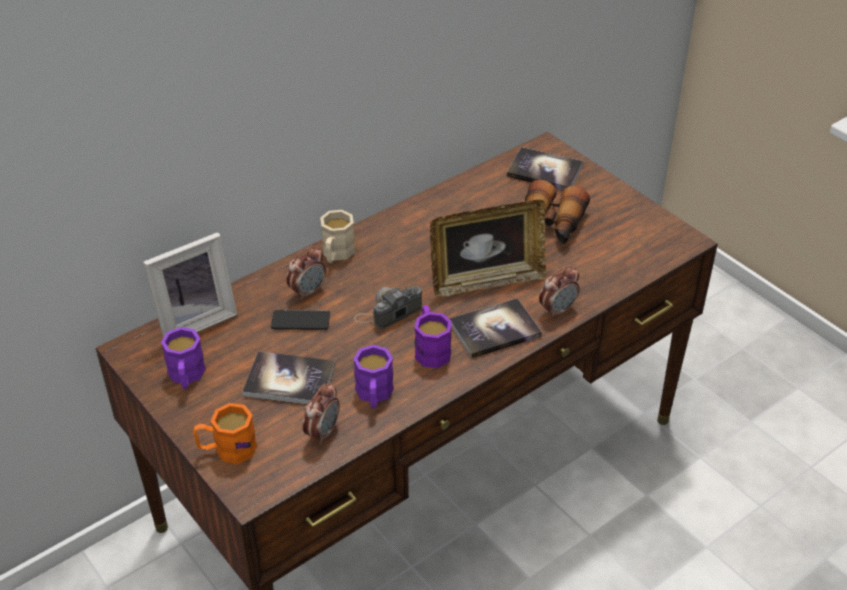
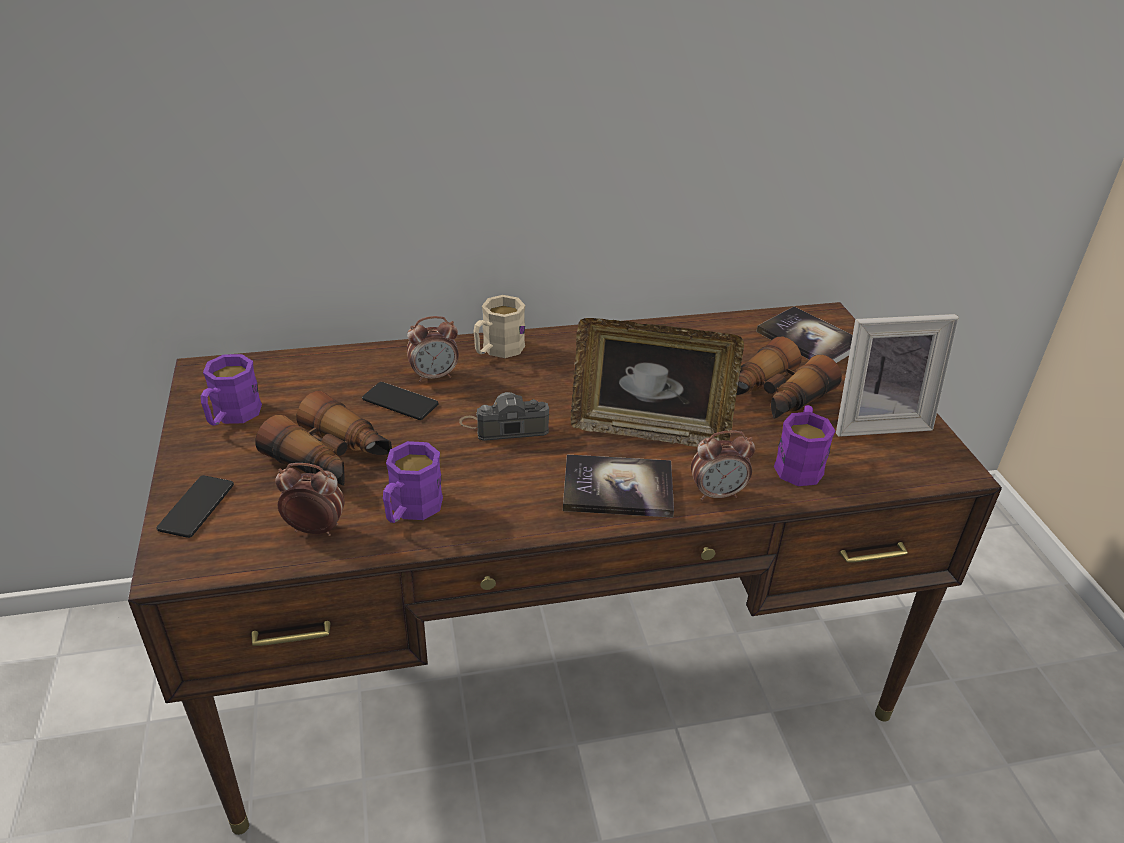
camera: 25 degrees right, 5 degrees down
picture frame [143,232,237,338] -> picture frame moved to [836,314,959,437]
orange mug [193,403,257,464] -> phone [156,475,234,538]
book [242,351,335,404] -> binoculars [255,391,392,486]
alarm clock [303,382,340,445] -> alarm clock turned 135 degrees counterclockwise [275,463,345,536]
purple mug [414,305,452,368] -> purple mug moved to [774,405,835,486]

